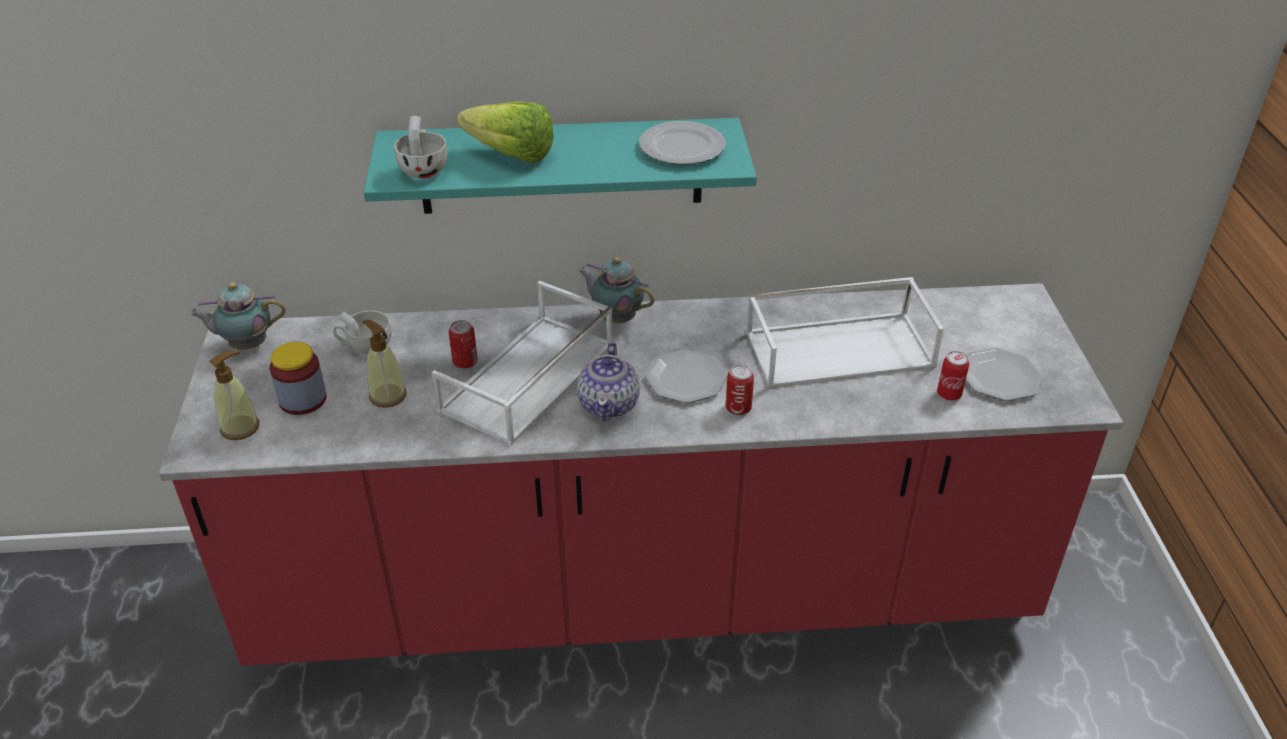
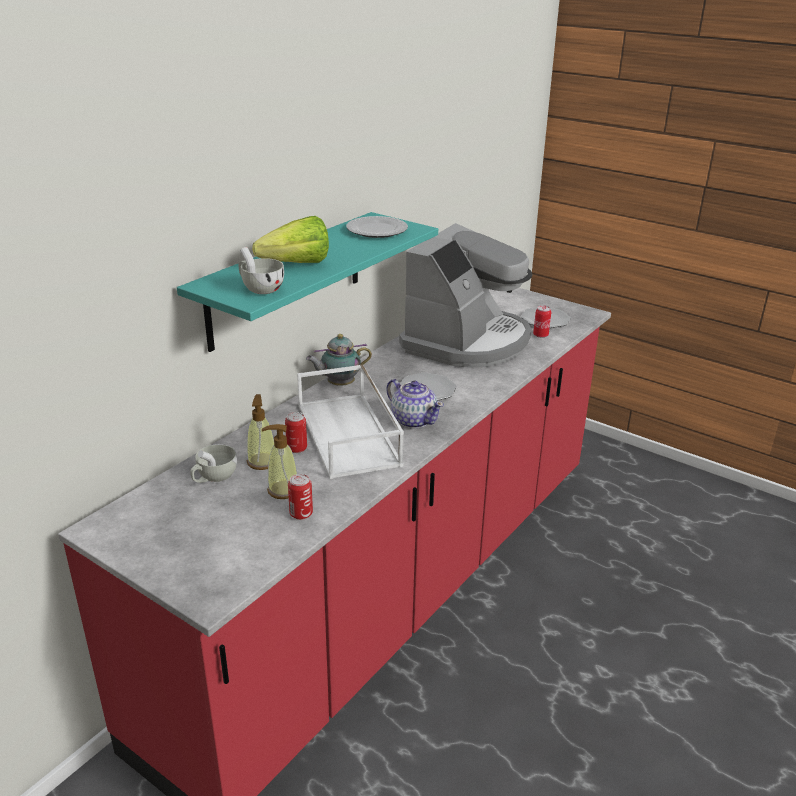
camera: 50 degrees left, 10 degrees down
teapot [190,282,285,350] -> none
soap dispenser [209,350,259,440] -> soap dispenser moved to [247,394,274,470]
jar [270,342,327,415] -> none
can [726,365,754,415] -> can moved to [288,474,313,520]
white tray [746,277,944,388] -> coffee machine [399,223,533,368]

